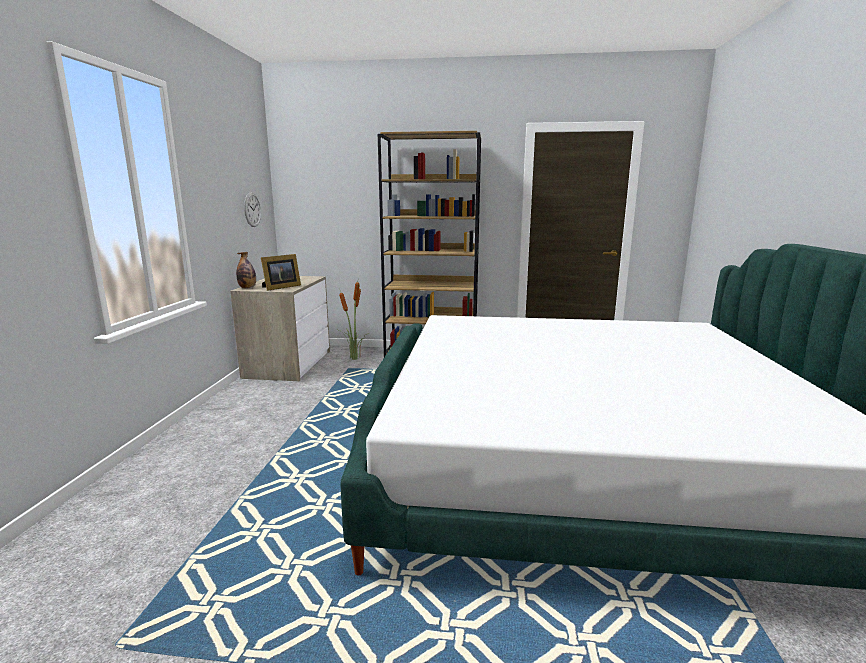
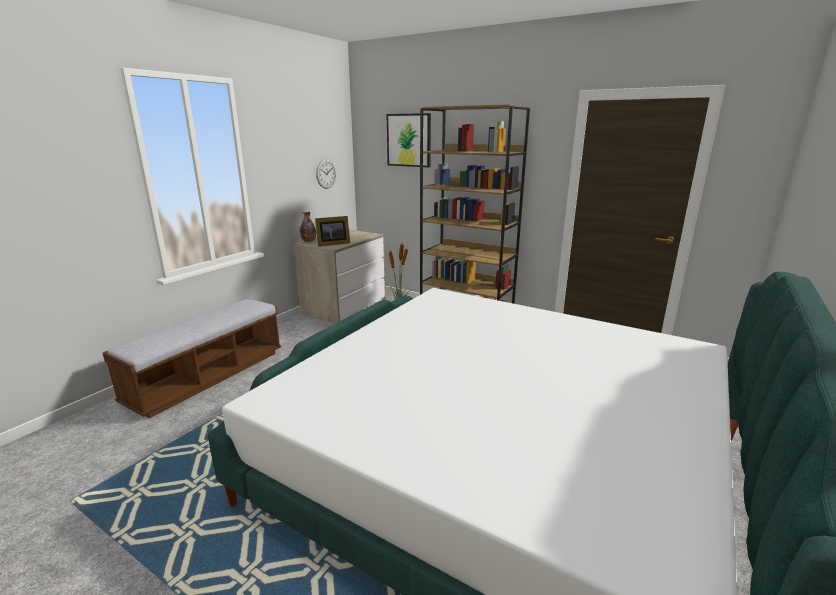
camera: 25 degrees right, 5 degrees up
none -> bench [103,299,281,418]
none -> picture [386,113,431,167]

